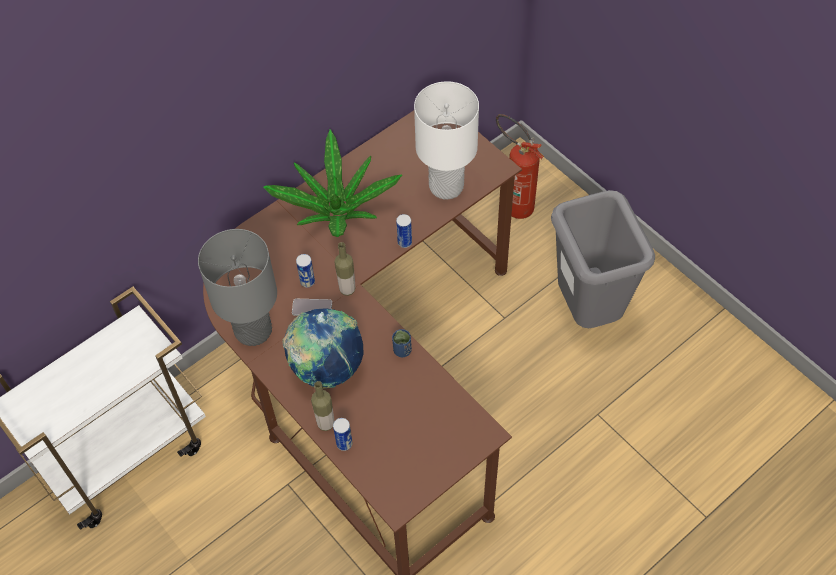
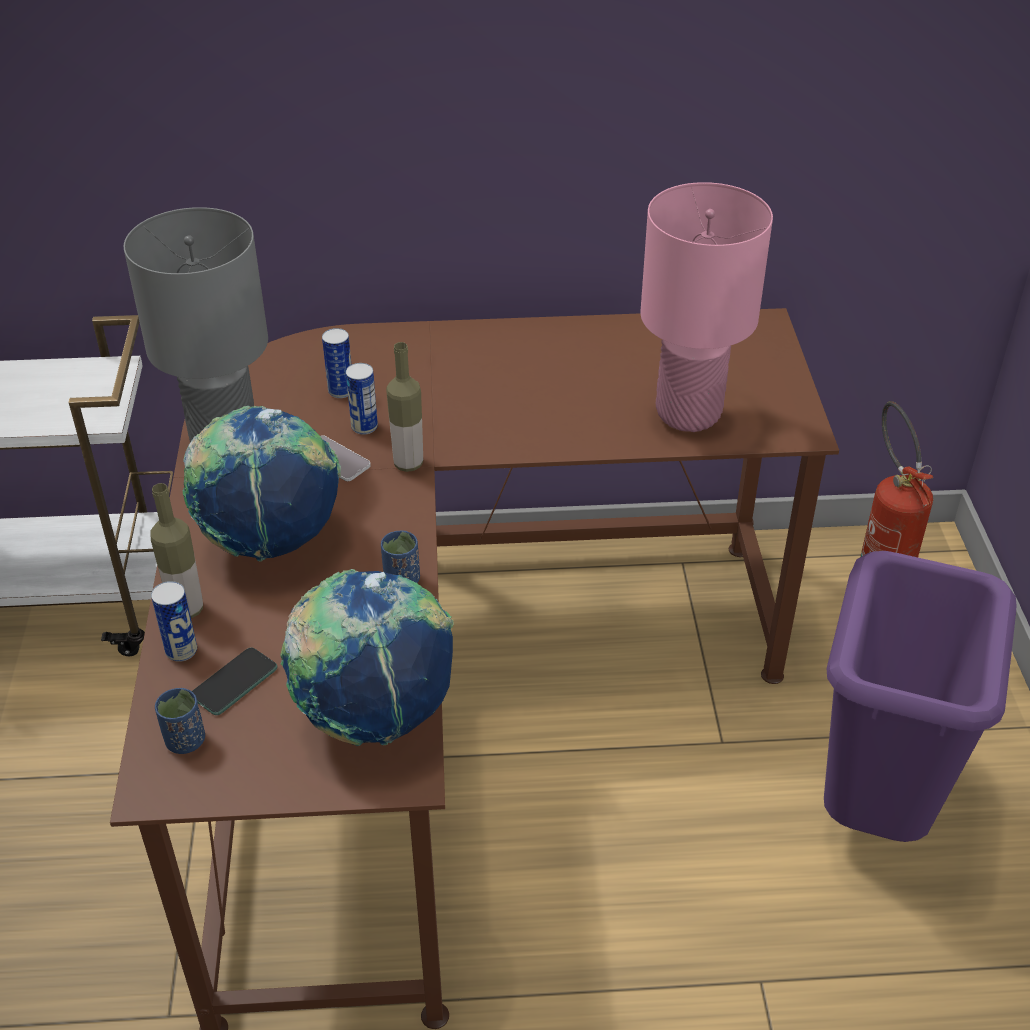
camera: 35 degrees right, 15 degrees down
potted plant [264,129,402,237] -> none
can [396,214,412,248] -> can moved to [322,328,351,398]
white table lamp [414,81,479,199] -> pink table lamp [640,182,773,432]
grey trash can [551,190,655,328] -> purple trash can [824,551,1017,842]
none -> blue cup [155,688,205,754]
none -> phone [192,647,277,715]
none -> globe [280,569,453,746]

